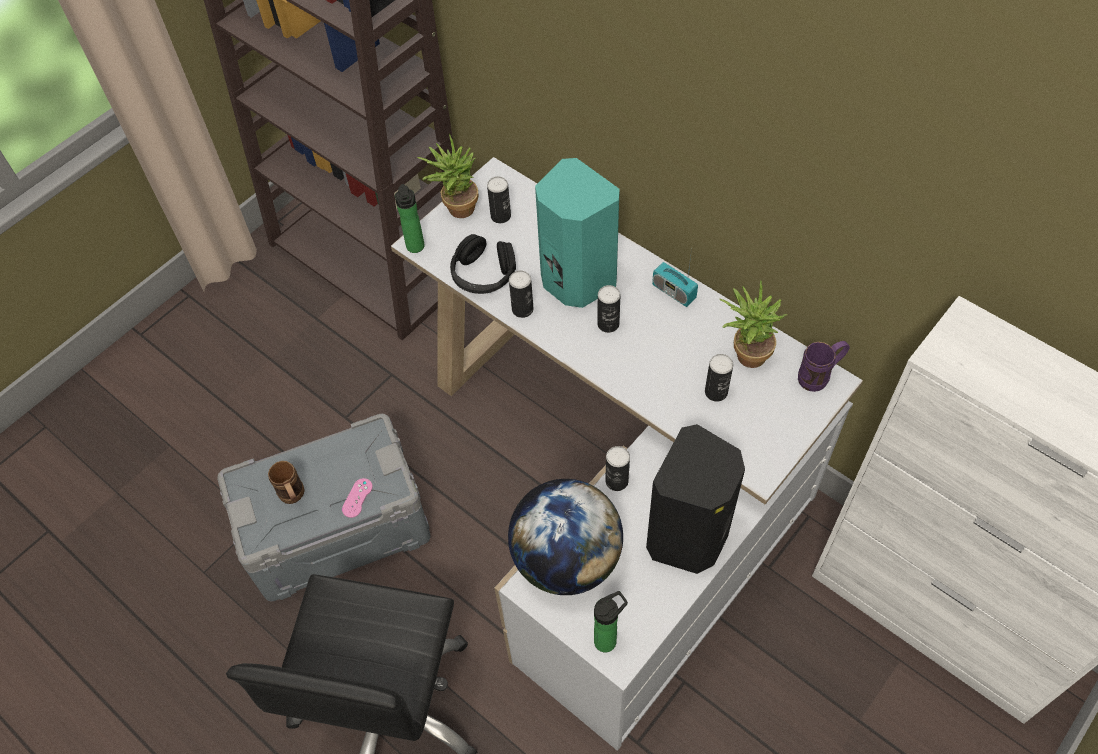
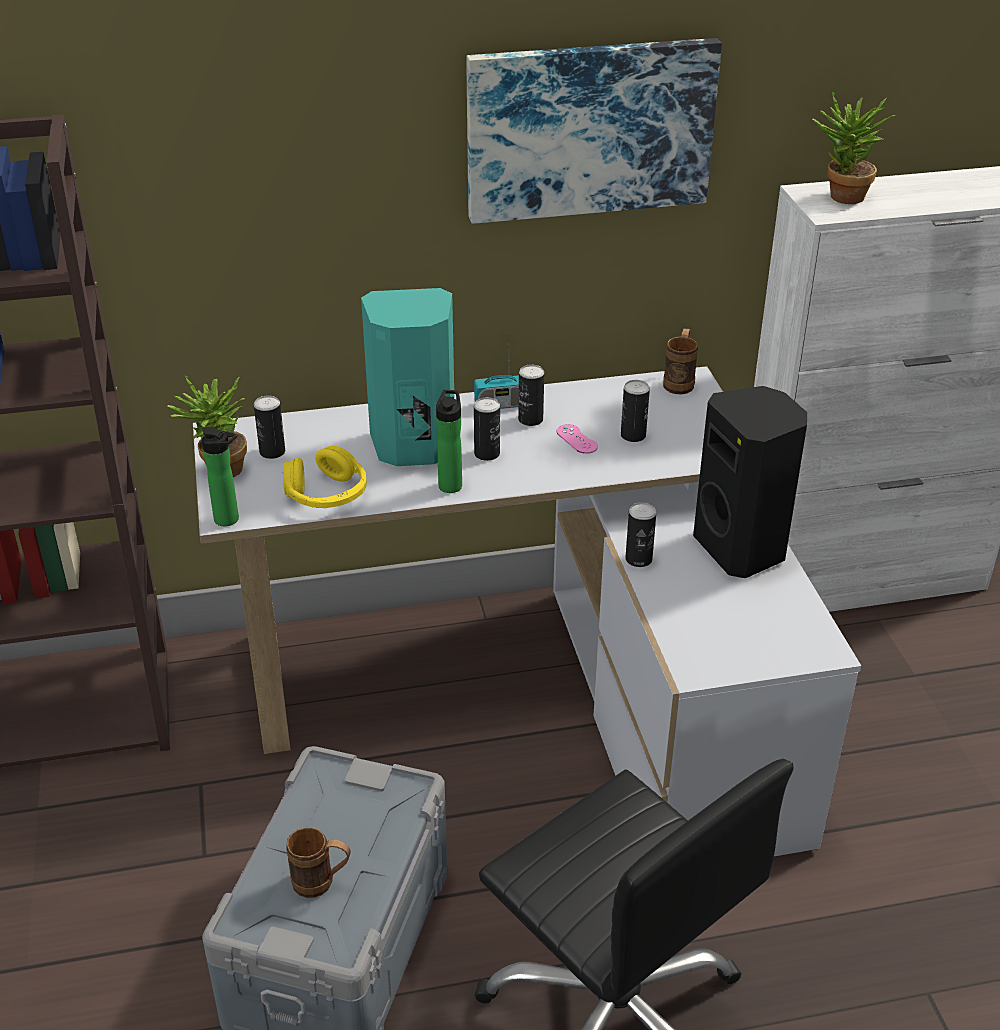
camera: 55 degrees left, 20 degrees down
pink game controller [342,478,373,518] -> pink game controller moved to [556,424,598,454]
black headphones [450,234,516,294] -> yellow headphones [283,446,367,508]
globe [508,479,623,595] -> none
can [509,270,533,318] -> can moved to [518,365,544,426]
bottle [594,591,628,652] -> bottle moved to [436,390,462,493]
potted plant [720,280,787,368] -> potted plant moved to [812,92,895,204]
purple mug [798,341,850,392] -> brown mug [663,328,698,394]
none -> picture [466,38,722,224]

